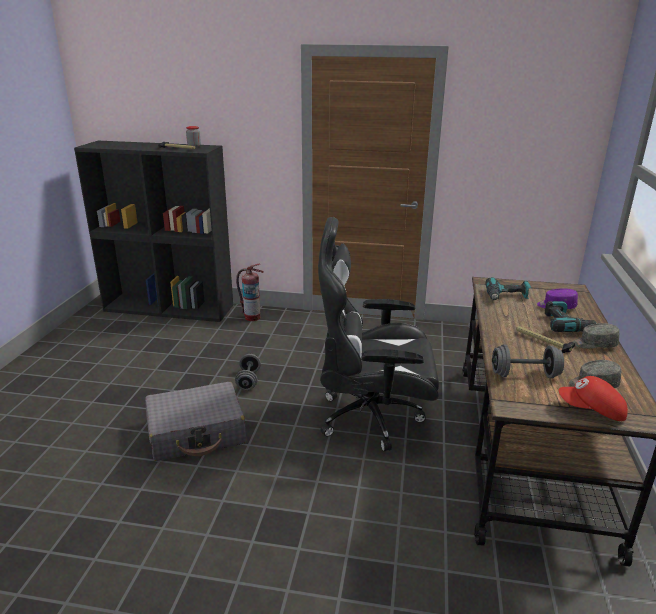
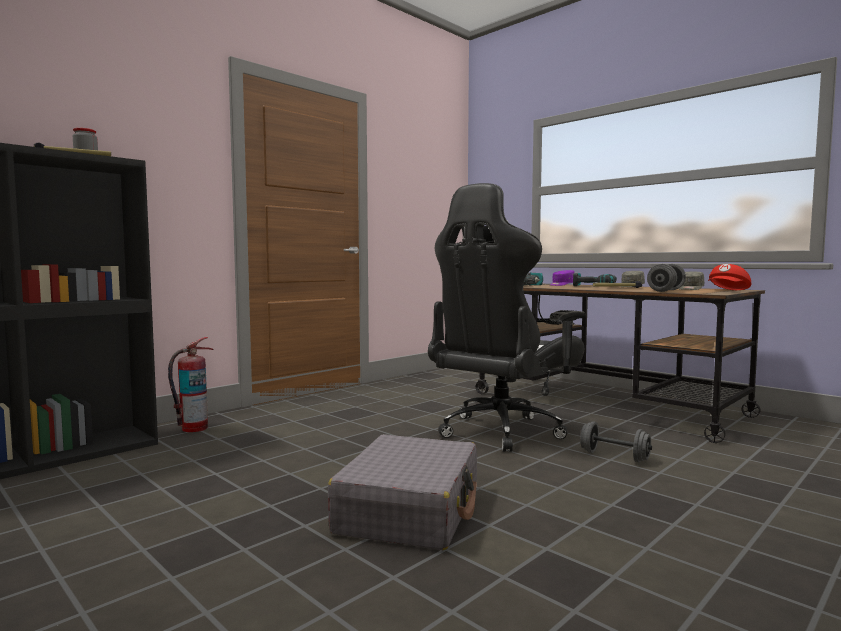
camera: 55 degrees left, 20 degrees down
grey dumbbell [235,354,261,390] -> grey dumbbell moved to [580,421,652,462]

